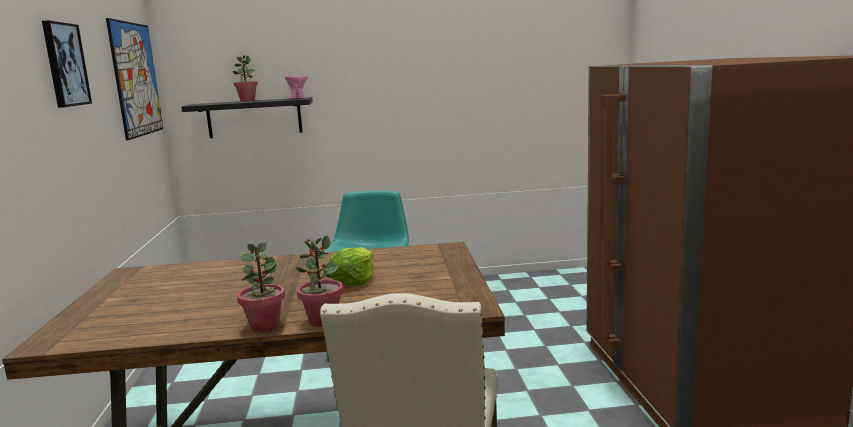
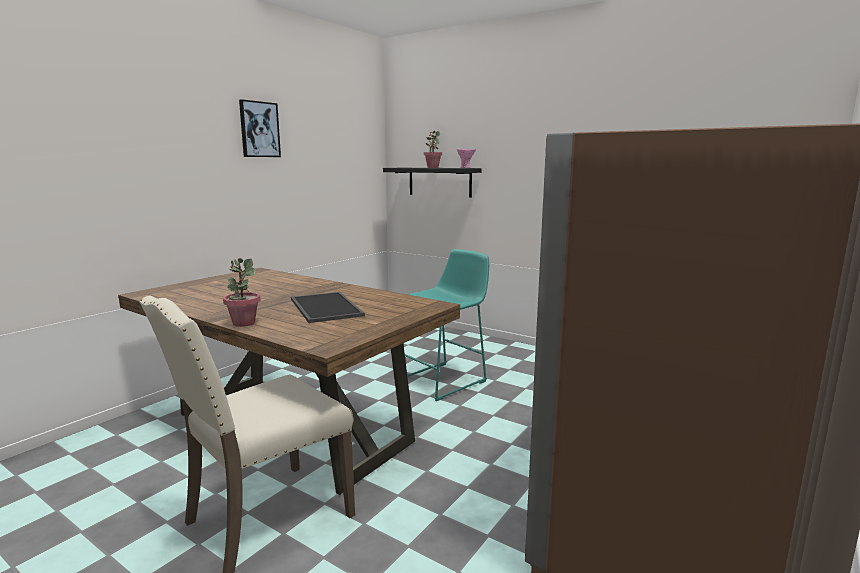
camera: 40 degrees right, 0 degrees up
picture [106,18,163,141] -> none
potted plant [237,242,285,332] -> none
lettuce [329,247,374,286] -> tray [291,292,365,323]

